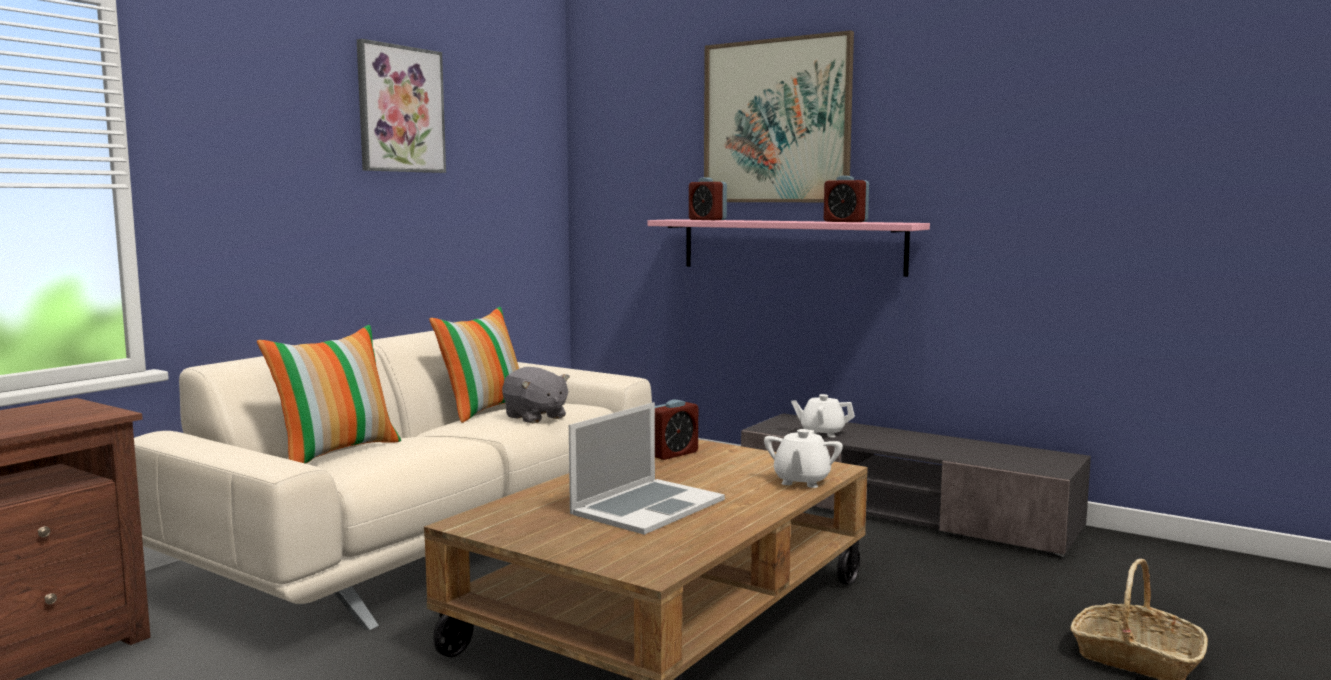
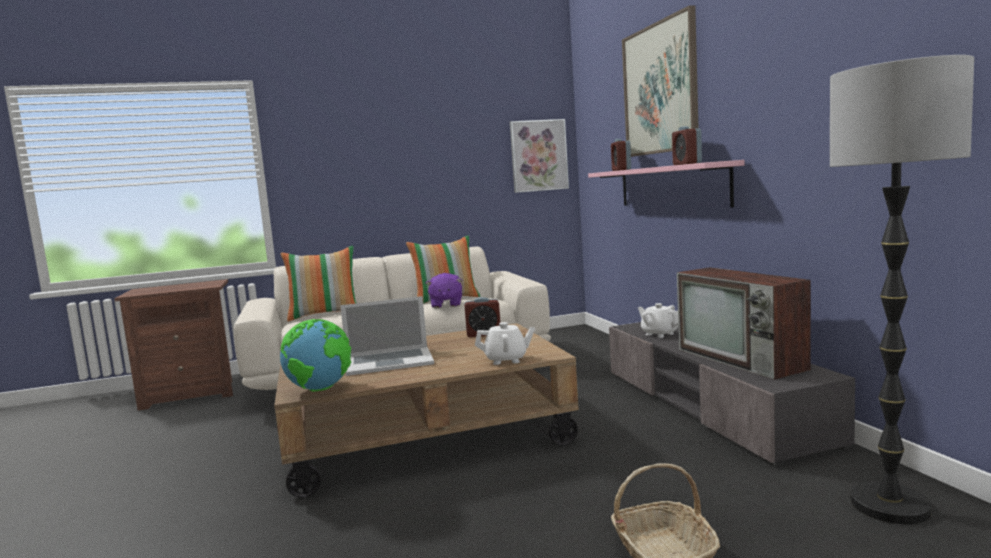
camera: 40 degrees right, 0 degrees up
picture [357,39,446,173] -> picture moved to [510,119,569,193]
grey plush toy [502,367,570,423] -> purple plush toy [426,273,462,308]
white teapot [764,429,843,488] -> white teapot turned 150 degrees counterclockwise [475,322,535,365]
none -> globe [280,319,351,391]
none -> television [677,267,810,380]
none -> floor lamp [830,55,974,524]

